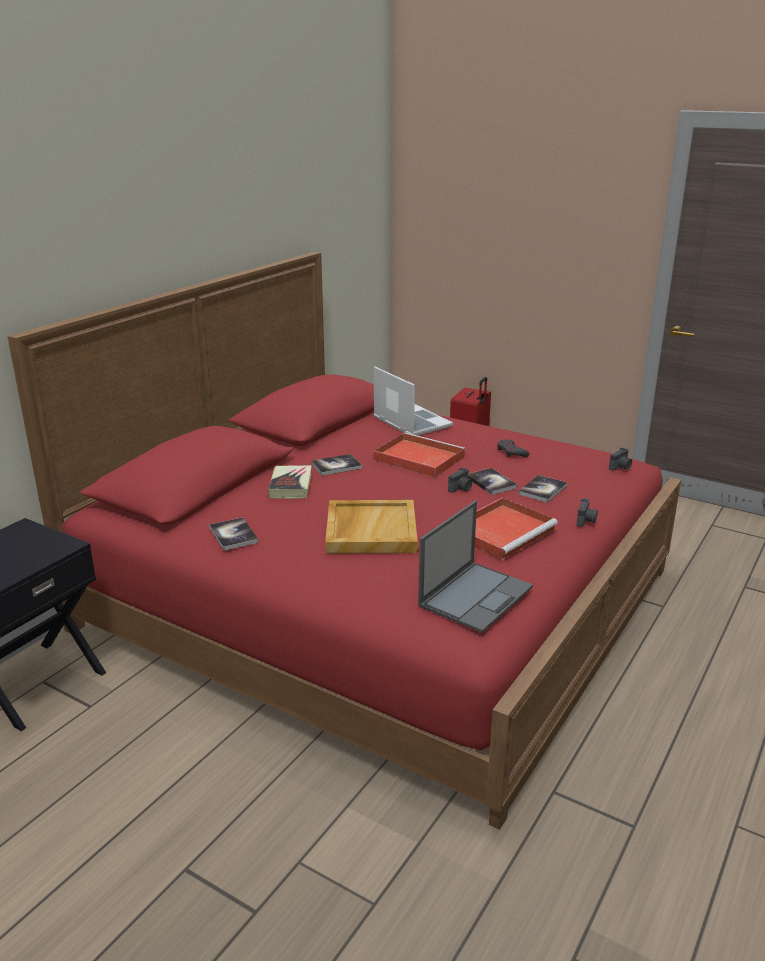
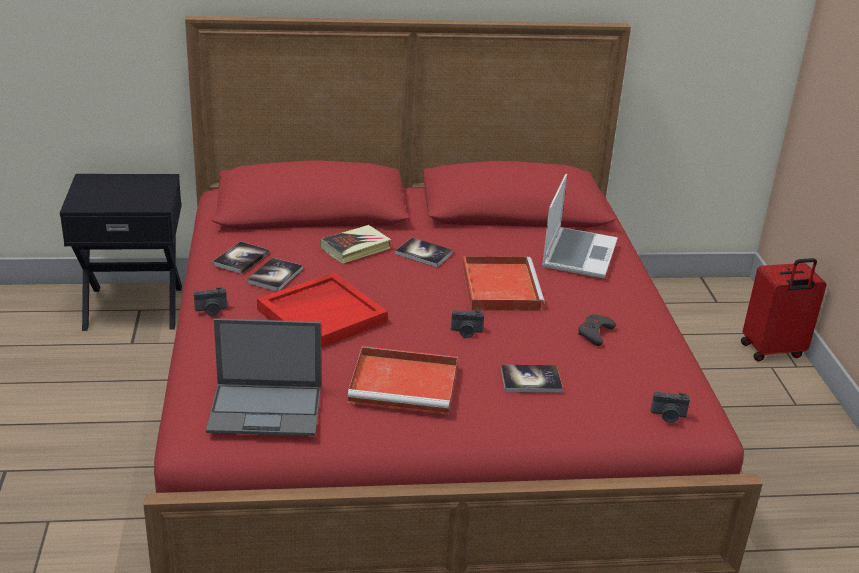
camera: 50 degrees right, 5 degrees up
beige tray [325,500,418,554] -> red tray [257,272,388,348]
book [468,468,518,495] -> book moved to [247,258,303,291]
camera [577,498,598,527] -> camera moved to [194,287,227,316]

